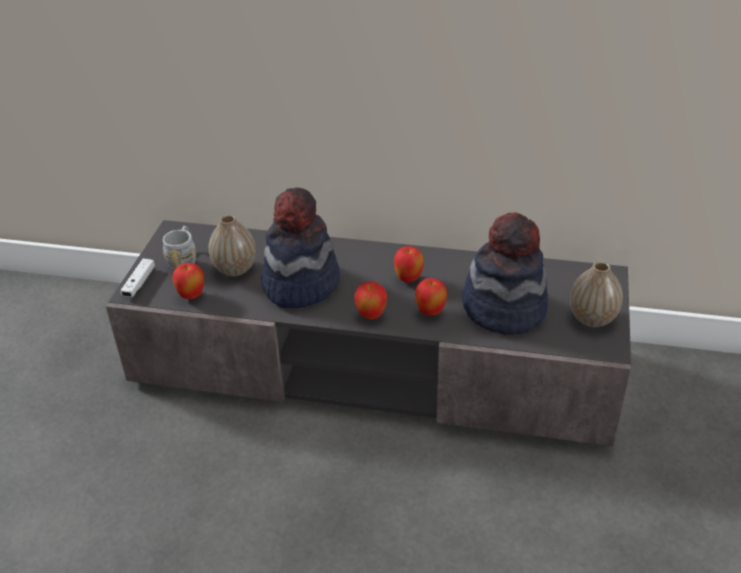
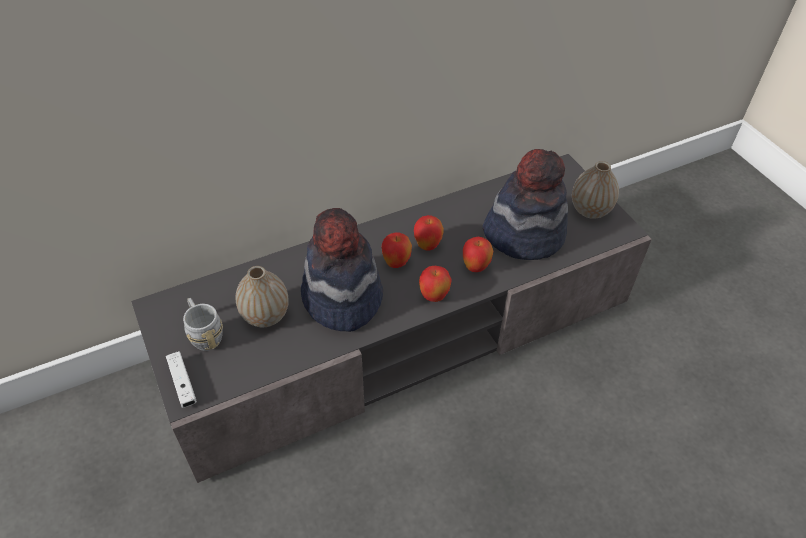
camera: 40 degrees left, 10 degrees up
apple [172,263,204,299] -> apple moved to [382,232,412,268]

